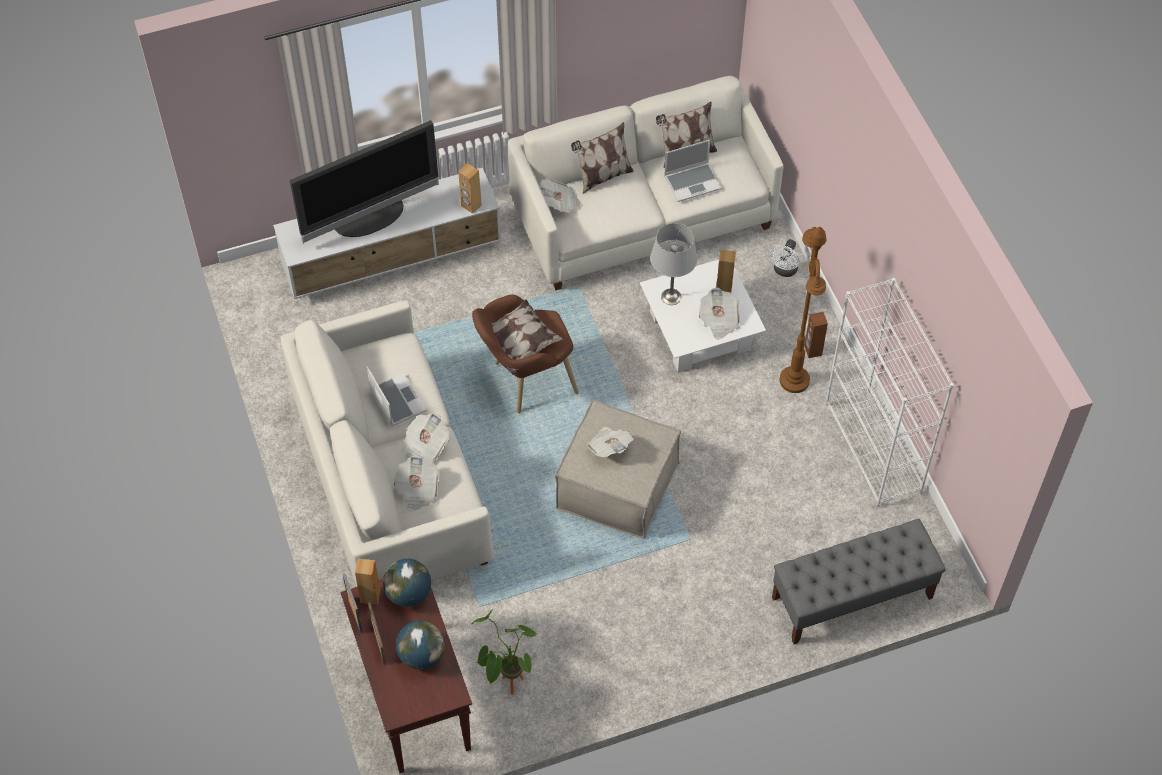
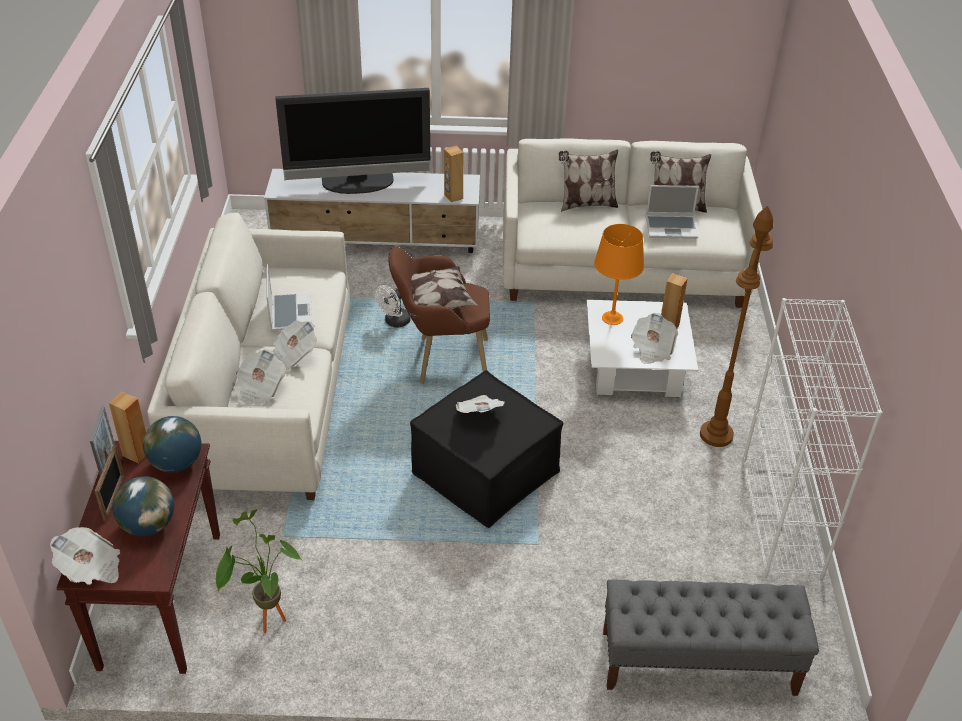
camera: 20 degrees right, 15 degrees down
newspaper [540,179,583,213] -> newspaper moved to [50,527,120,585]
beige ottoman [555,399,681,539] -> black ottoman [410,370,563,528]
grey table lamp [650,223,698,305] -> orange table lamp [594,224,644,325]
white fan [769,239,800,277] -> white fan moved to [375,285,411,328]
brown speaker [804,312,828,358] -> none

